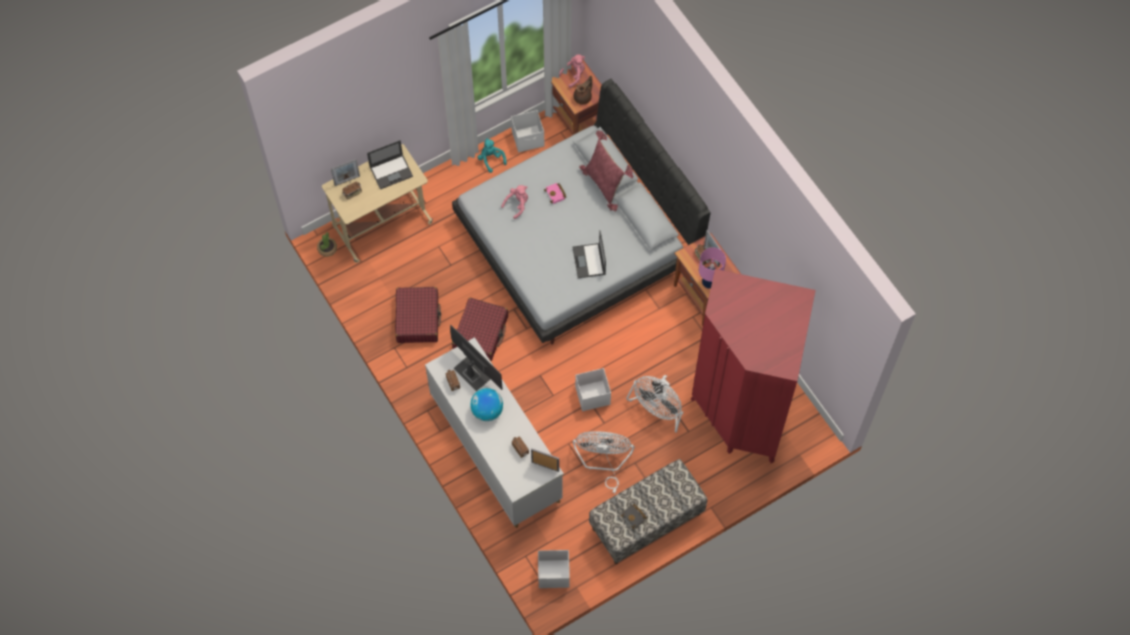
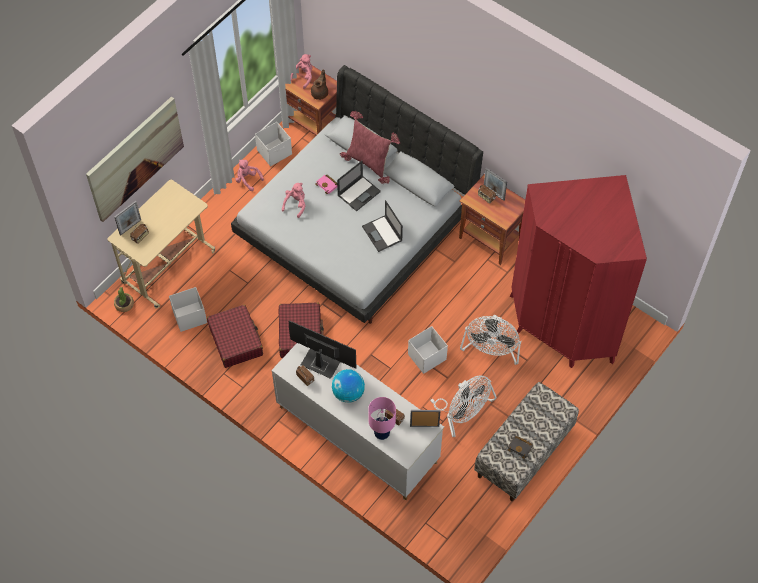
camera: 20 degrees left, 5 degrees down
laptop [367,140,413,189] -> laptop moved to [337,161,381,212]
turquoise plush toy [477,138,507,173] -> pink plush toy [235,159,264,191]
white storage box [538,550,570,588] -> white storage box moved to [169,287,207,332]
white fan [573,431,635,493] -> white fan turned 150 degrees clockwise [430,376,497,437]
pink table lamp [699,247,726,289] -> pink table lamp moved to [368,397,396,440]
none -> picture [86,96,184,222]

